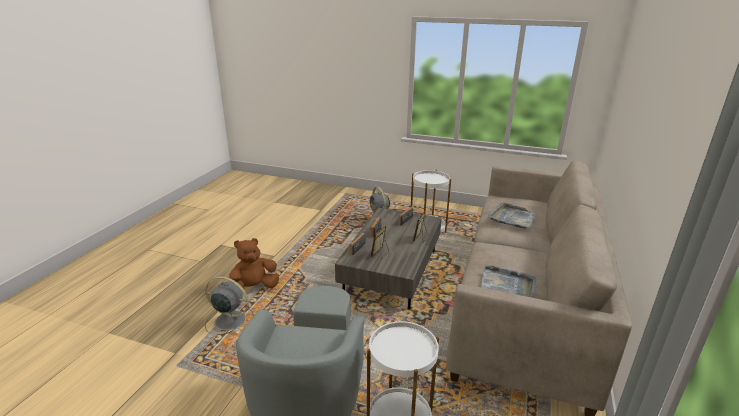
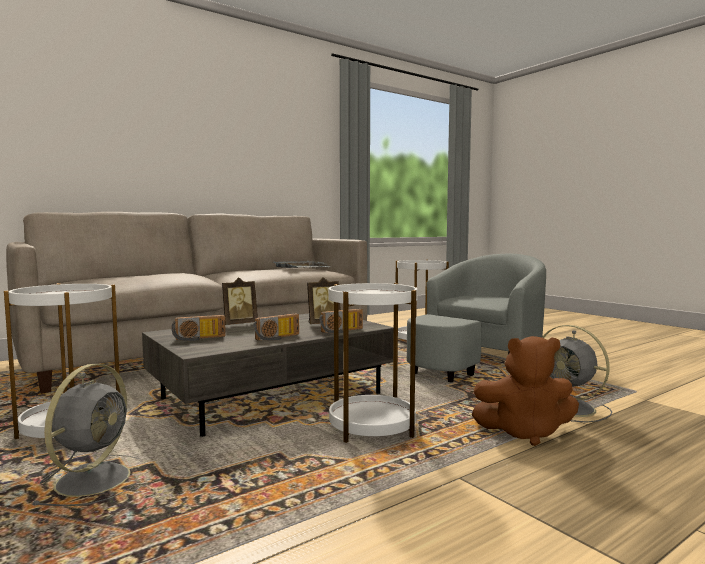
camera: 145 degrees left, 20 degrees down
grey tray [488,203,535,229] -> none
none -> white side table [329,283,418,443]

